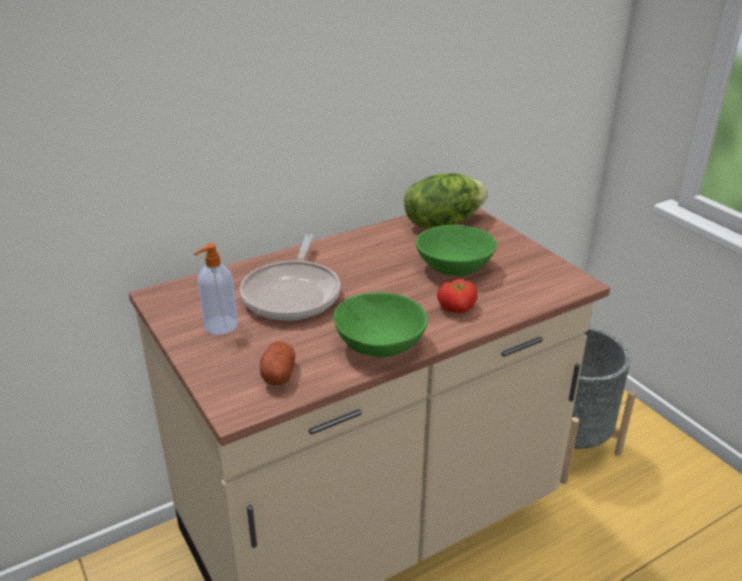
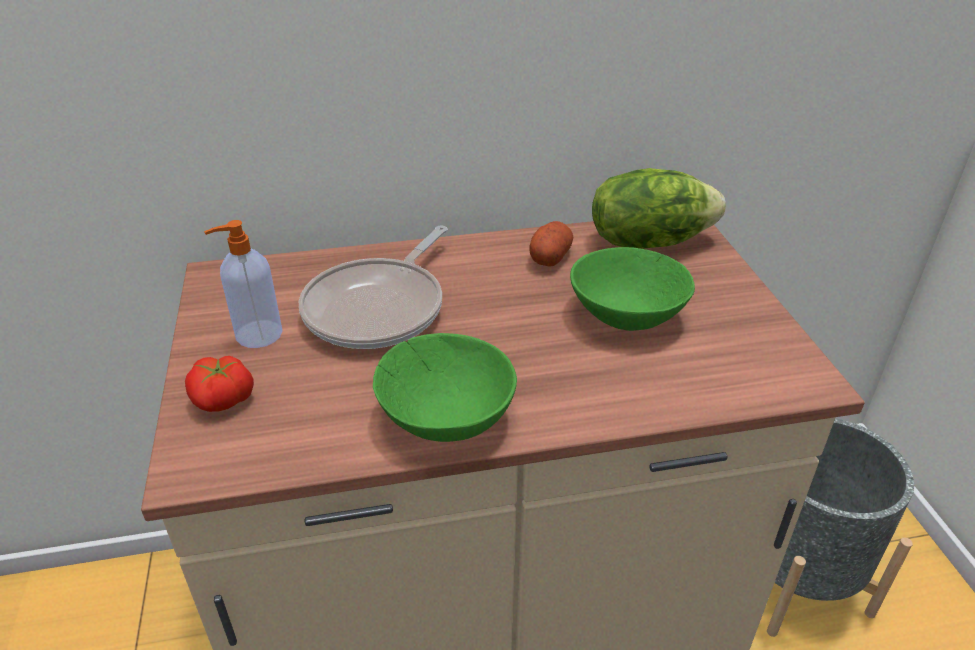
camera: 20 degrees right, 5 degrees up
potato [260,341,295,385] -> potato moved to [529,221,573,267]
tomato [437,279,477,313] -> tomato moved to [185,356,254,412]

